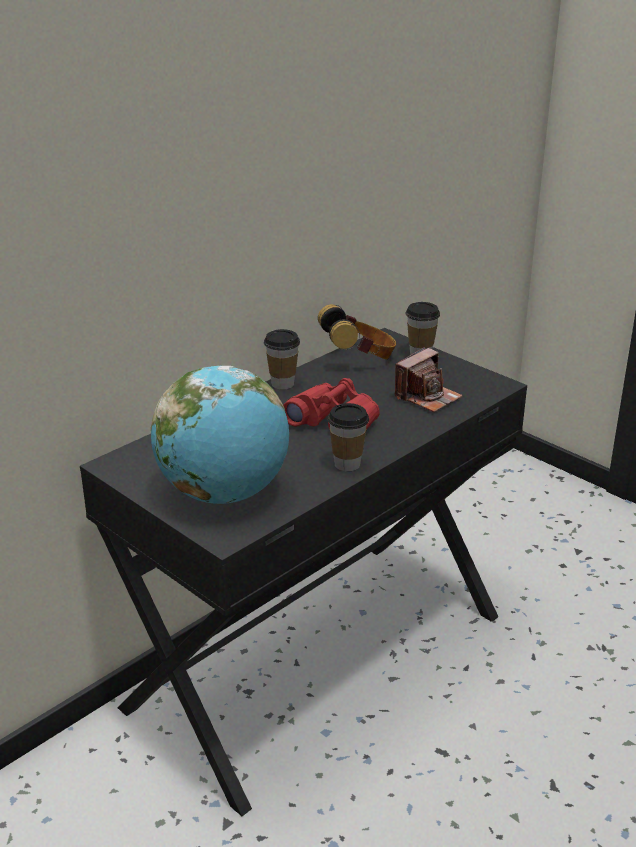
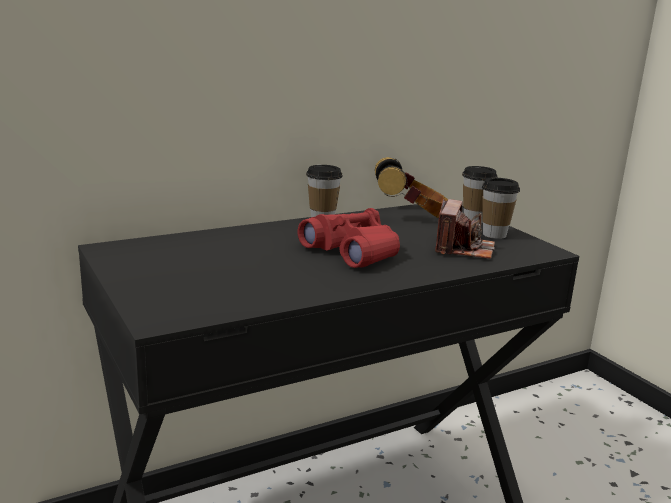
camera: 15 degrees right, 10 degrees down
globe [151,365,289,504] -> none
cup [328,403,369,471] -> cup moved to [482,178,520,239]
camera [394,347,463,412] -> camera turned 45 degrees counterclockwise [435,199,495,259]

